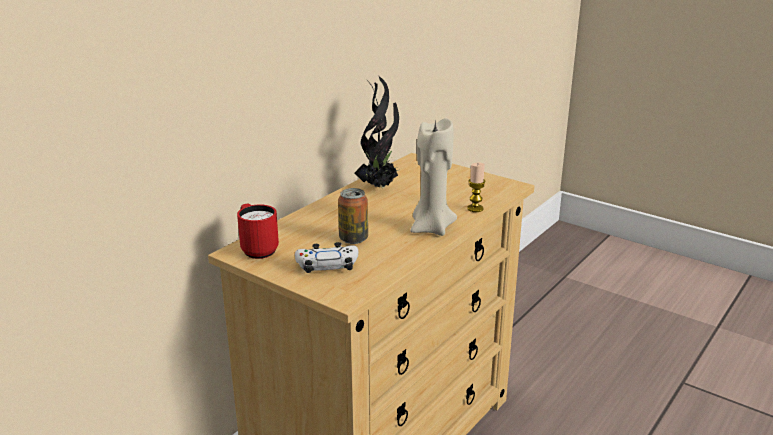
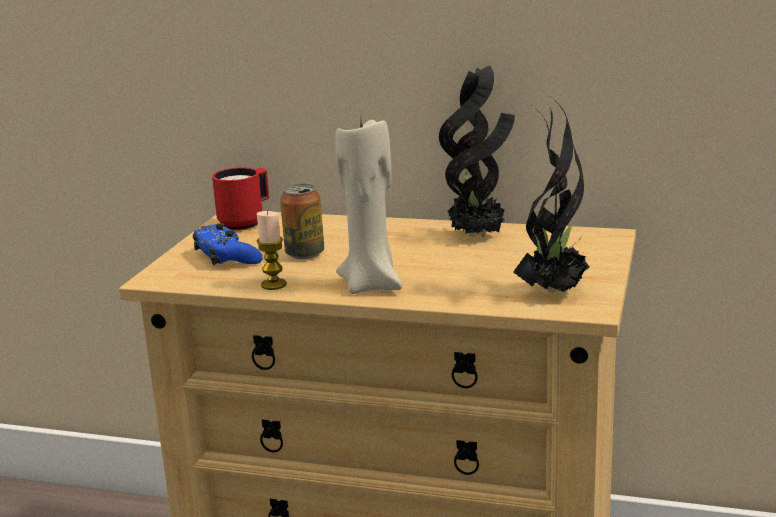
camera: 70 degrees right, 5 degrees down
white game controller [295,242,358,273] -> blue game controller [193,223,262,265]
candle [467,163,485,212] -> candle moved to [257,211,287,290]
none -> potted plant [513,98,590,293]

